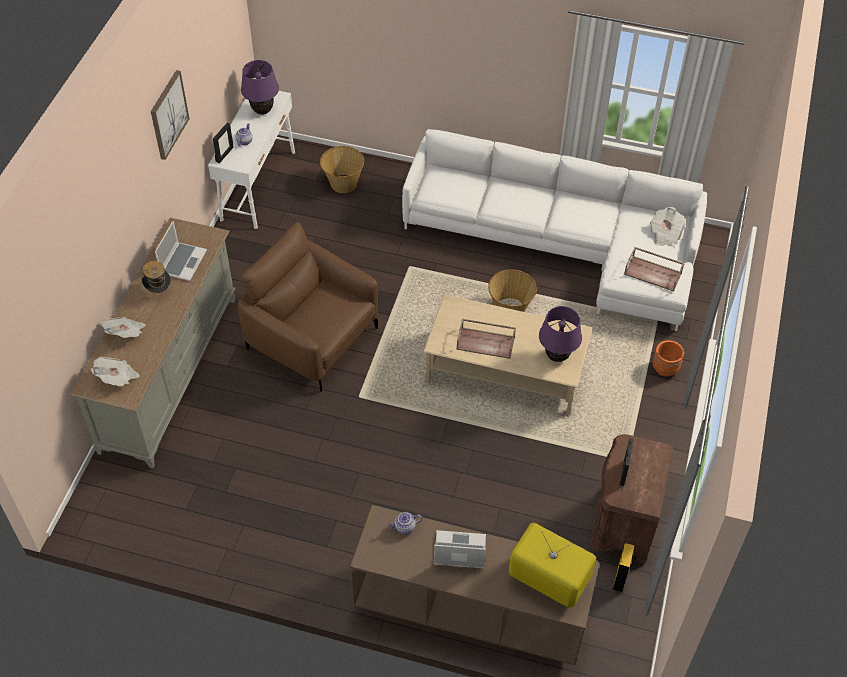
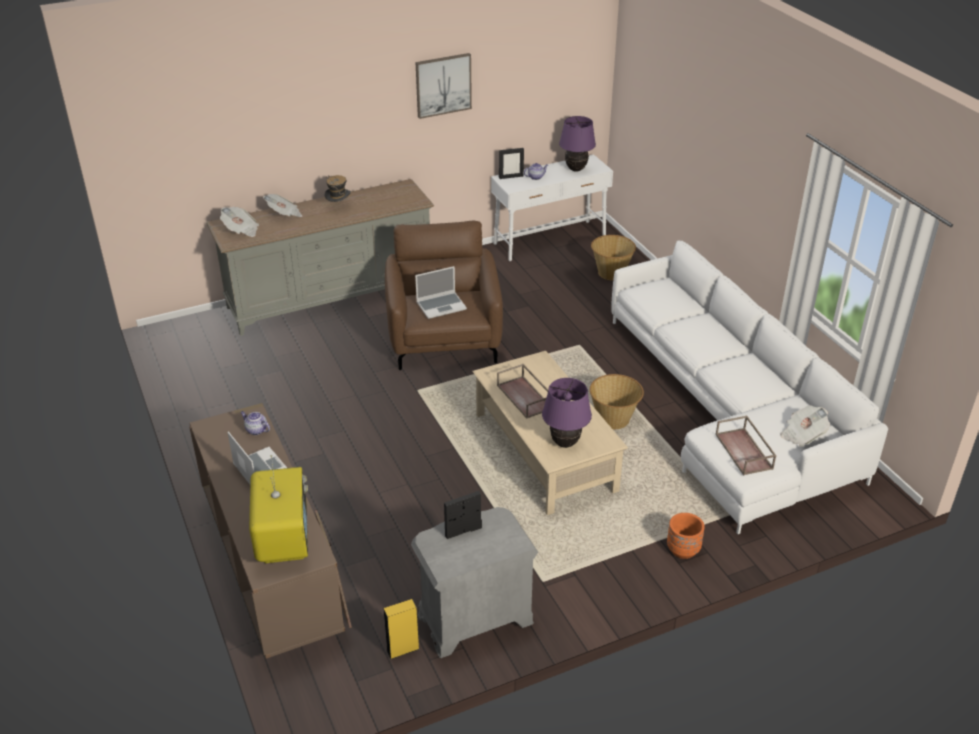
camera: 50 degrees right, 15 degrees down
laptop [155,221,207,281] -> laptop moved to [415,266,467,319]
brown nightstand [591,434,674,564] -> grey nightstand [411,507,538,658]

